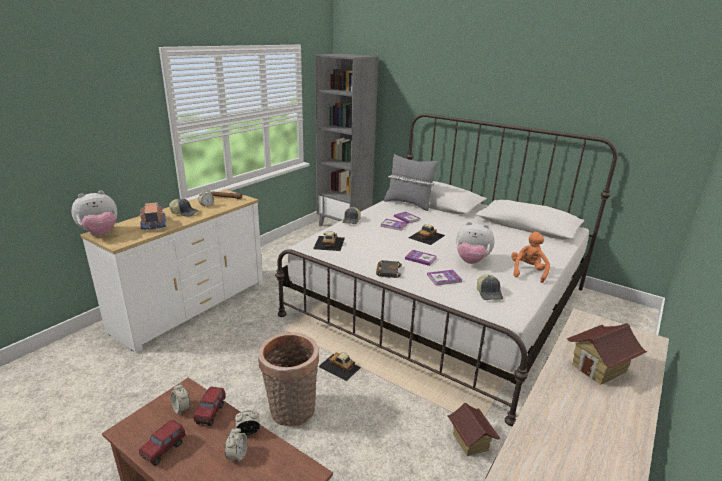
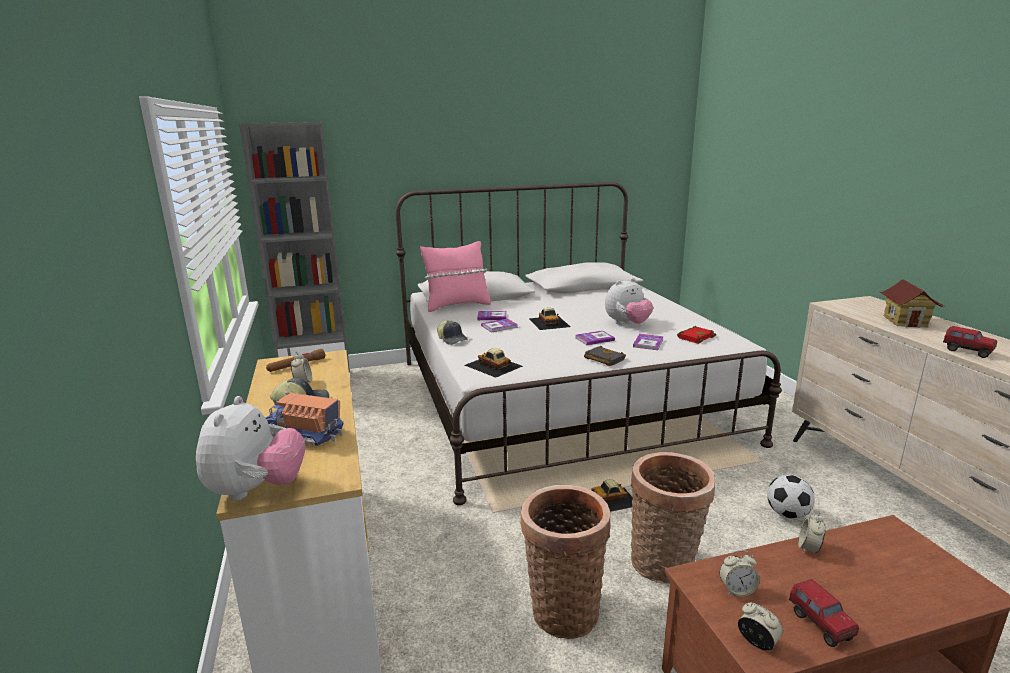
camera: 50 degrees left, 5 degrees down
toy truck [193,387,226,426] -> toy truck moved to [943,326,997,358]
alarm clock [225,427,248,463] -> alarm clock moved to [738,603,783,651]
grey pillow [384,154,438,211] -> pink pillow [420,241,491,312]
toy house [447,403,500,456] -> none
cap [477,274,503,300] -> red book [677,326,716,344]
orange plush toy [511,232,550,283] -> none
none -> basket [521,485,611,639]
none -> football [767,475,815,519]

